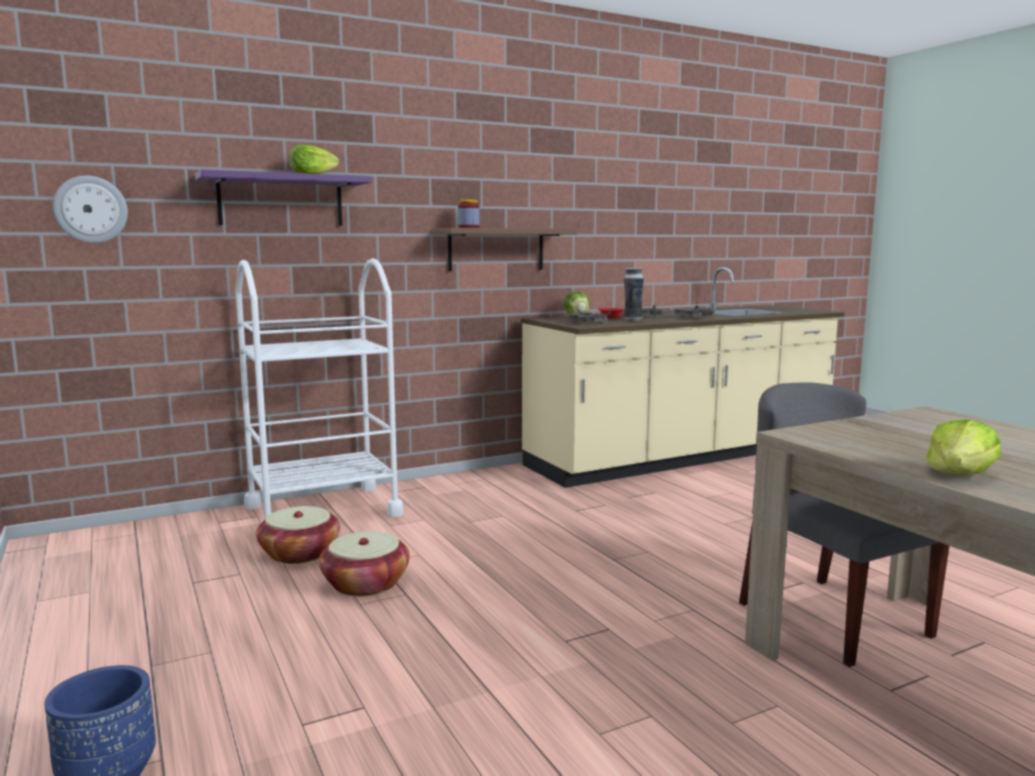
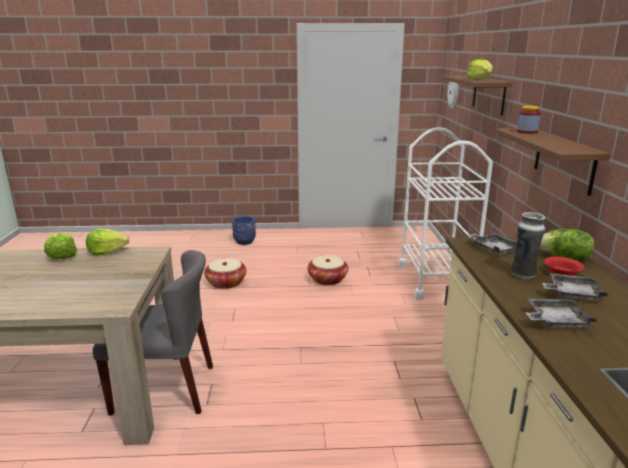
camera: 115 degrees right, 10 degrees up
purple shelf [195,169,372,226] -> brown shelf [443,76,512,116]
basket [256,506,340,564] -> basket moved to [204,258,247,289]
none -> lettuce [86,229,129,256]

